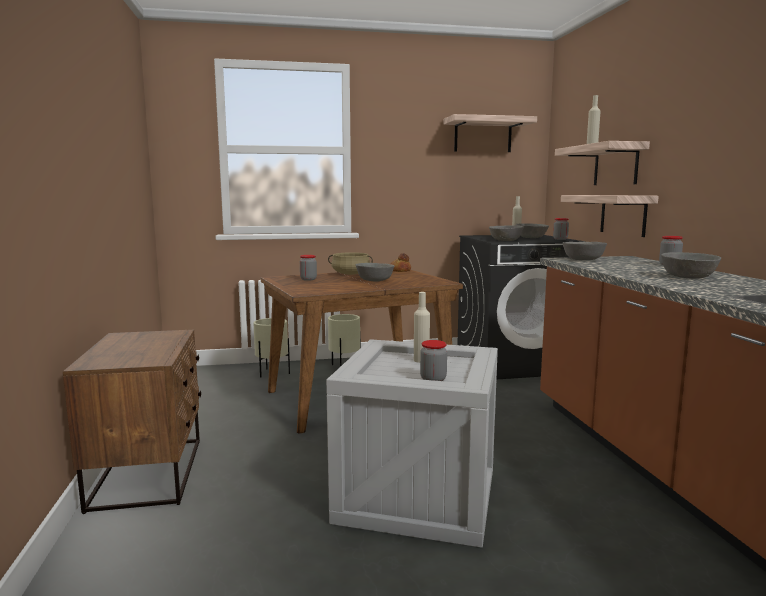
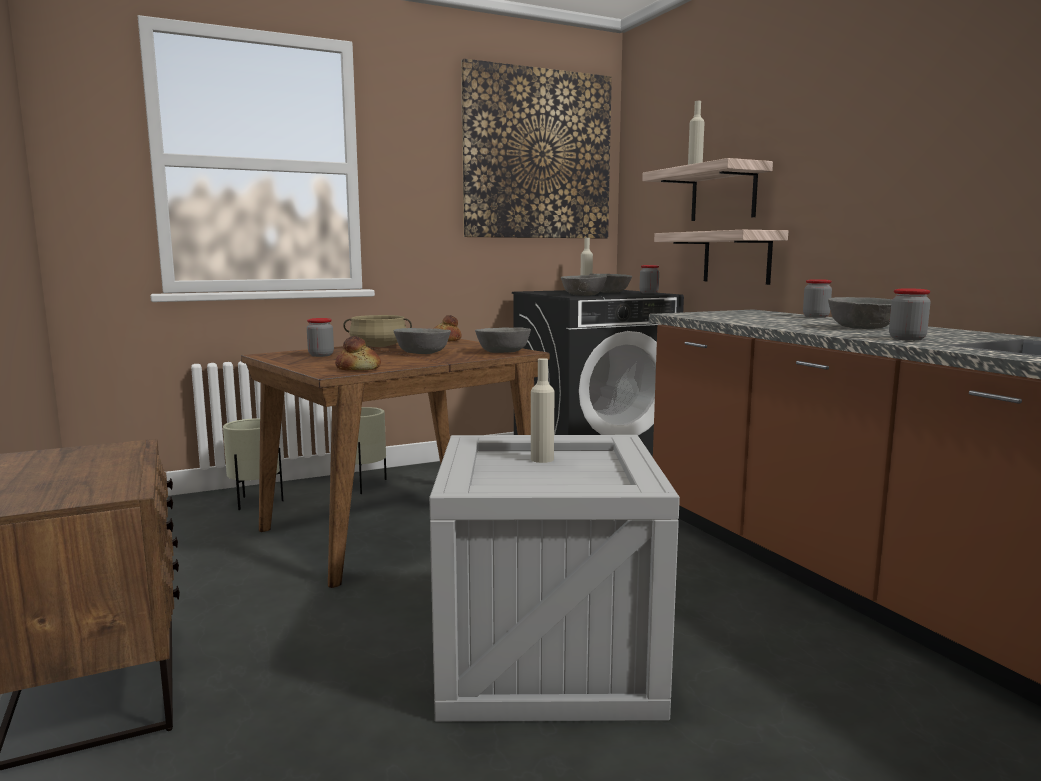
camera: 15 degrees left, 0 degrees up
jar [420,340,447,381] -> jar moved to [889,288,931,341]
shelf [444,114,537,152] -> picture [461,59,612,239]
grey bowl [563,242,607,260] -> grey bowl moved to [475,327,531,353]
none -> bread [335,336,381,371]

